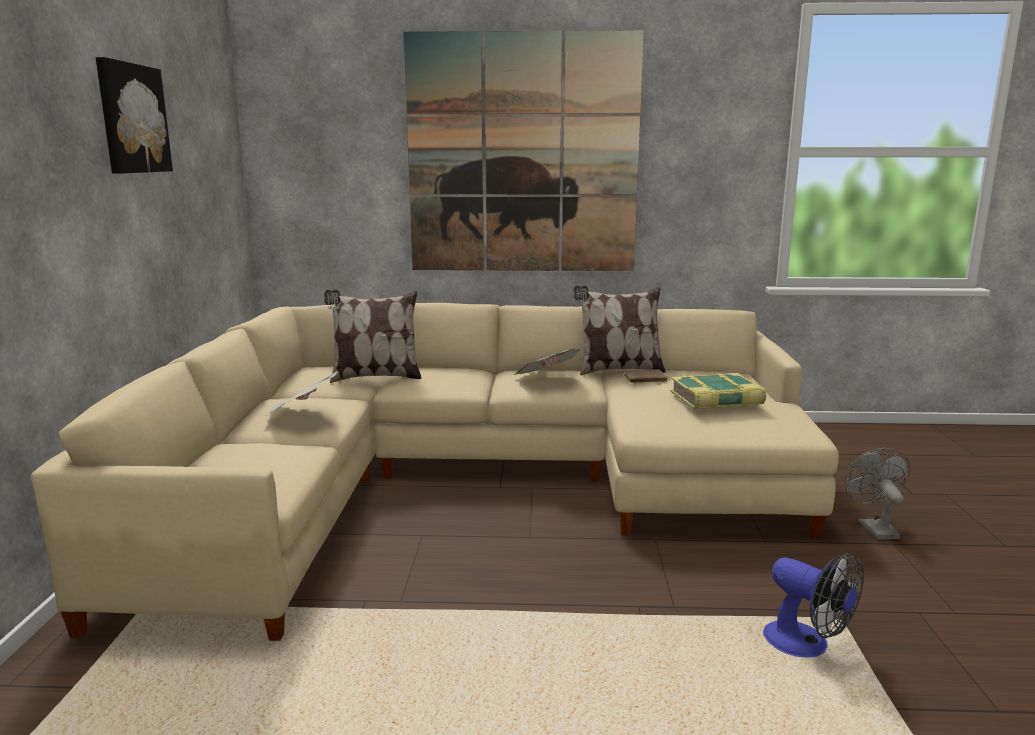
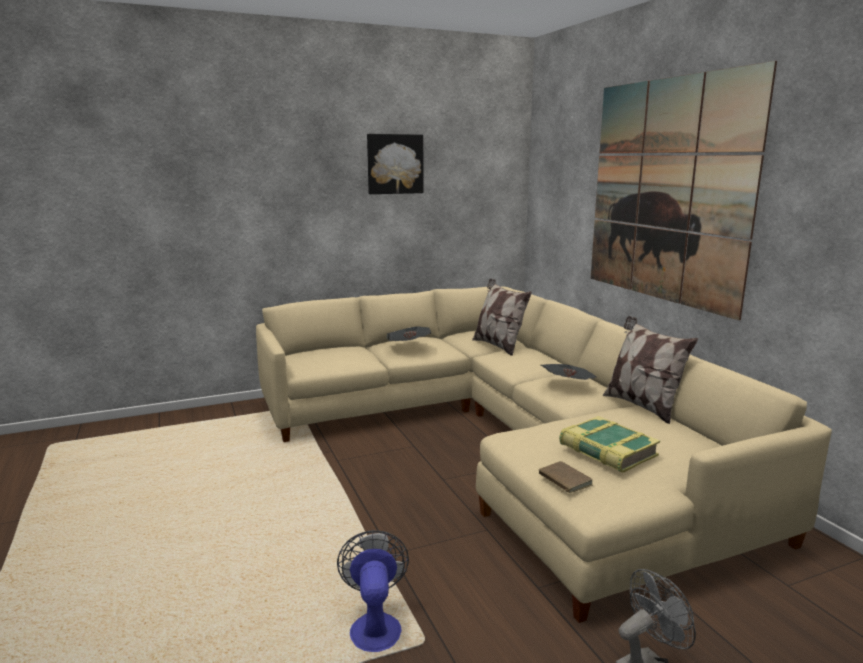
camera: 65 degrees right, 0 degrees up
brown book [624,369,670,383] -> brown book moved to [539,461,593,493]
fan [763,553,864,658] -> fan turned 150 degrees clockwise [337,530,409,652]

